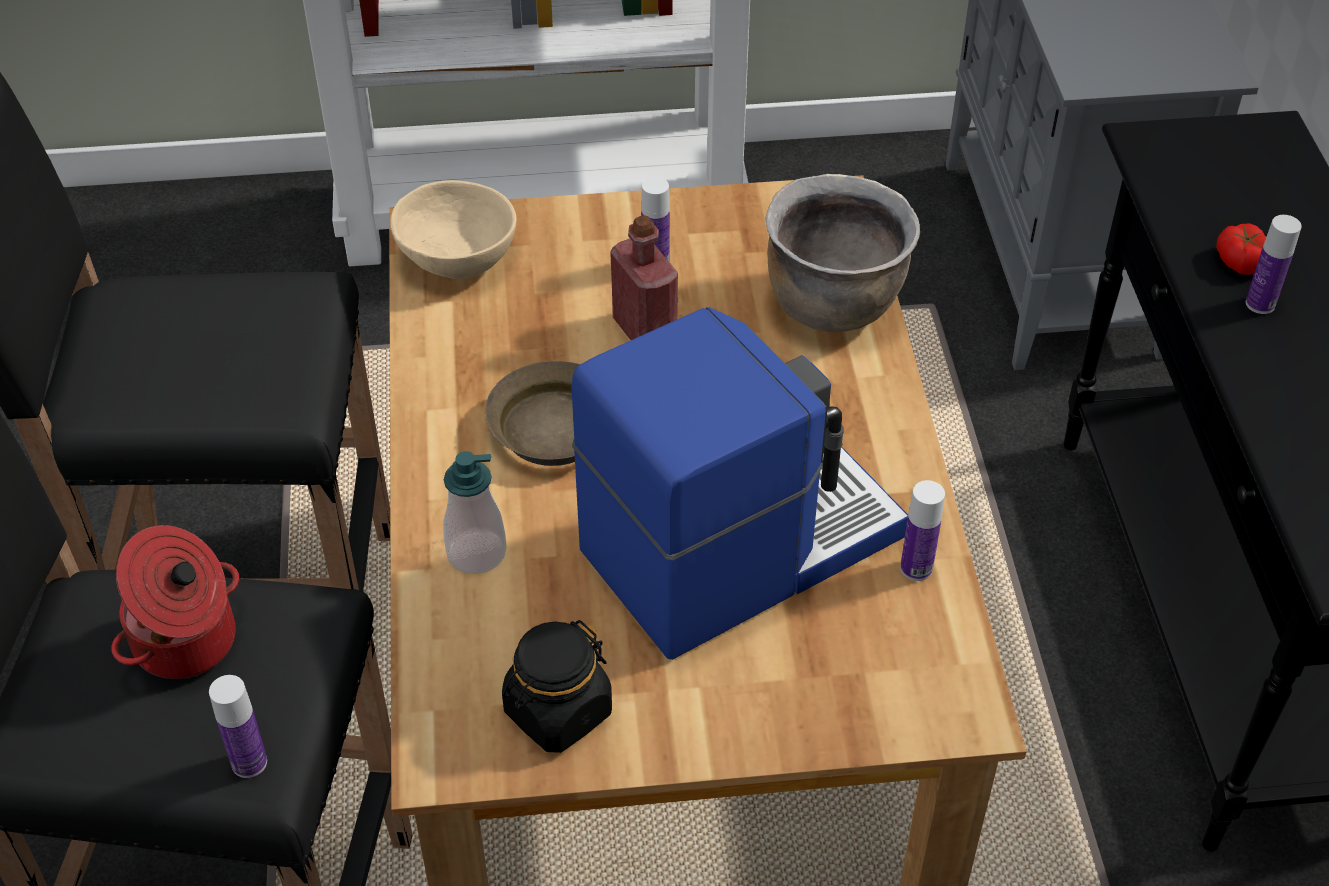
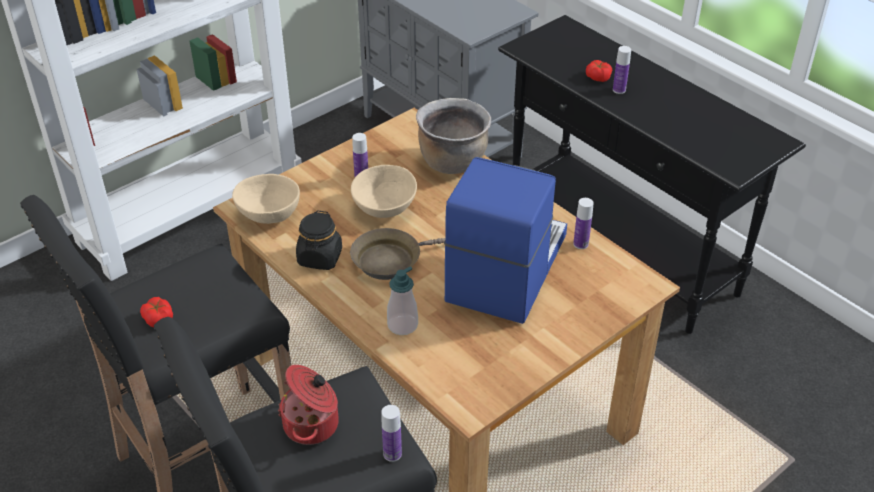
camera: 35 degrees left, 5 degrees down
black jar [502,620,612,753] -> black jar moved to [296,211,342,270]
red bottle [610,215,678,340] -> beige bowl [351,165,417,218]
none -> tomato [140,297,173,327]

